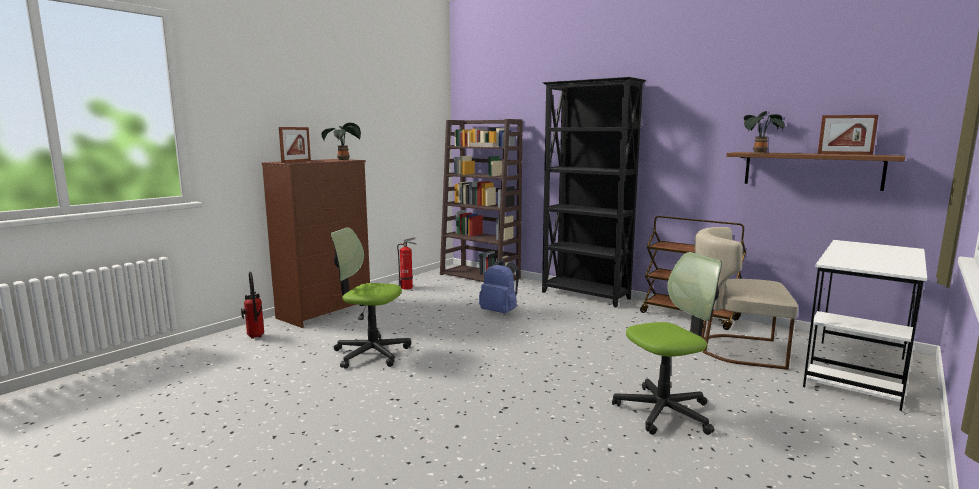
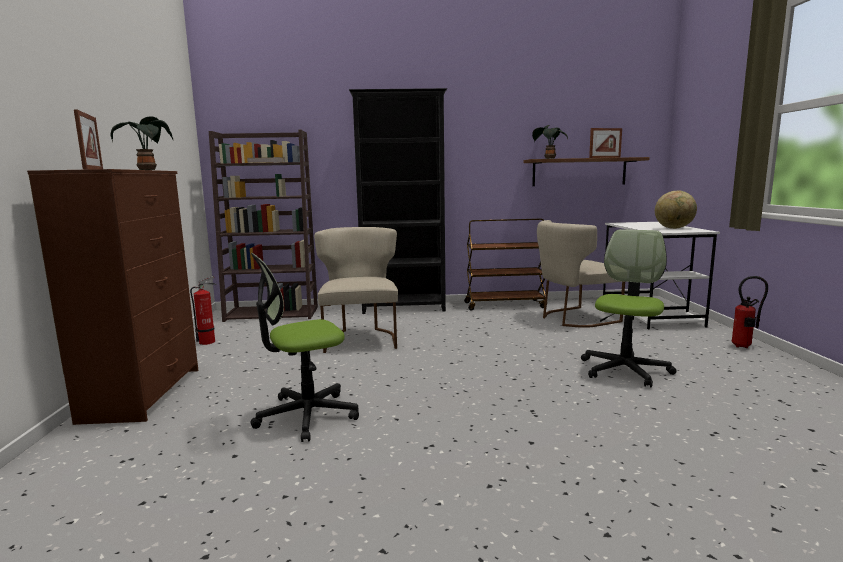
camera: 40 degrees left, 0 degrees up
fire extinguisher [241,272,264,339] -> fire extinguisher moved to [732,276,768,348]
blue backpack [479,260,519,313] -> beige chair [314,227,398,353]
none -> globe [655,191,697,229]

